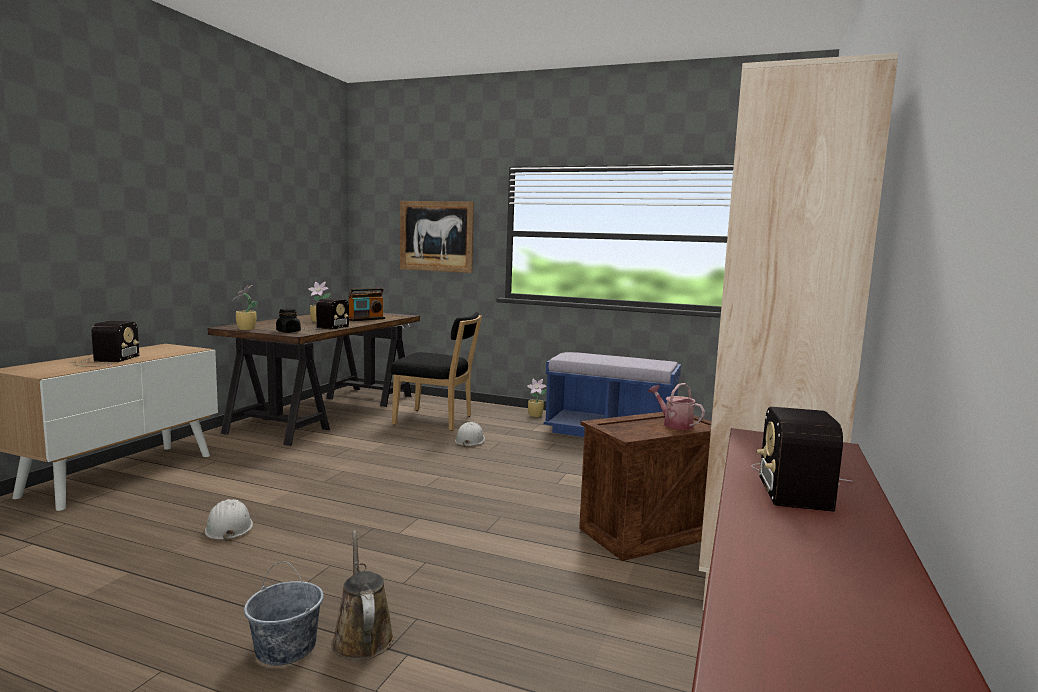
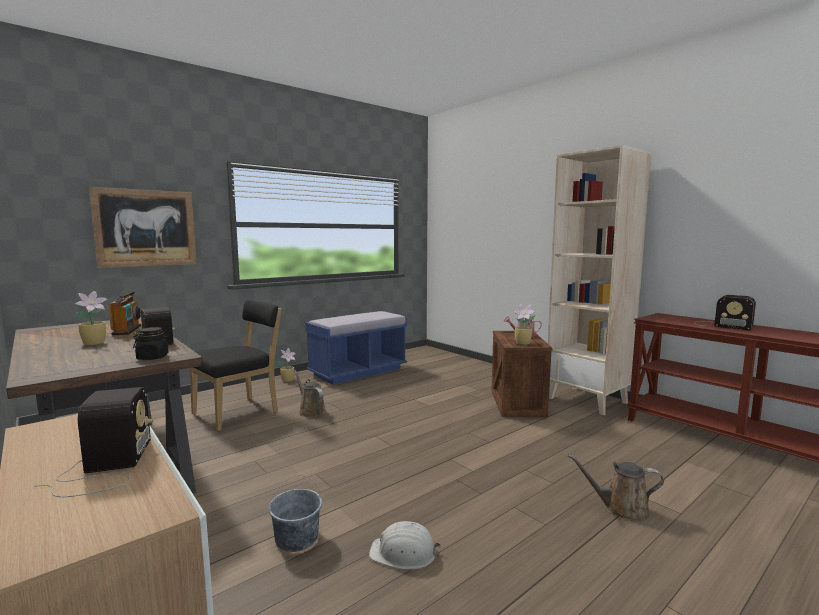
camera: 60 degrees left, 0 degrees up
radio [71,321,139,366] -> radio turned 45 degrees clockwise [34,387,153,497]
potted plant [233,285,258,330] -> potted plant moved to [514,304,535,345]
grey bucket [244,562,324,665] -> grey bucket moved to [268,475,322,552]
white hard hat [455,422,485,447] -> brown watering can [294,370,326,417]

